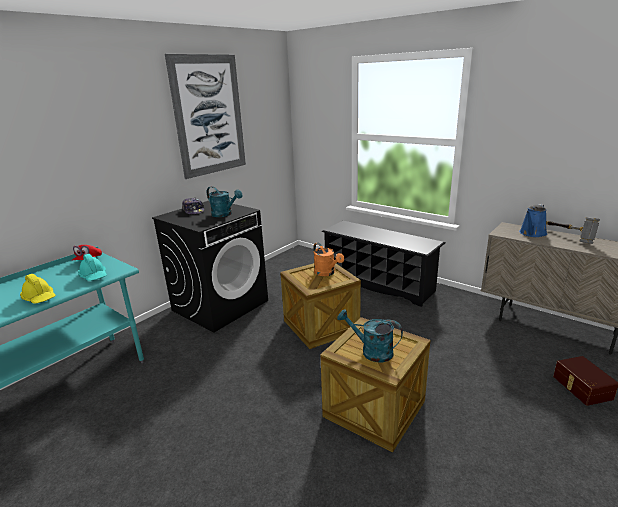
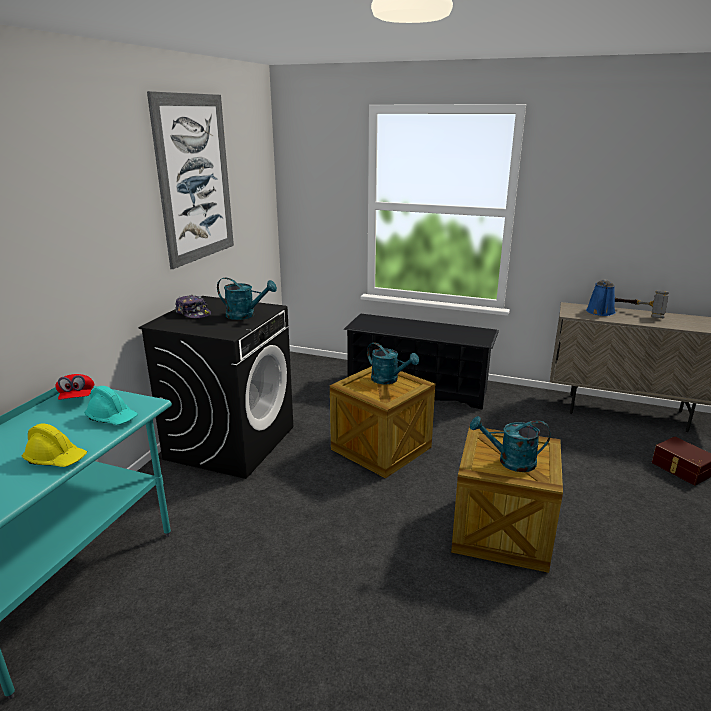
camera: 20 degrees left, 0 degrees up
orange watering can [313,243,344,276] -> turquoise watering can [367,342,419,384]

